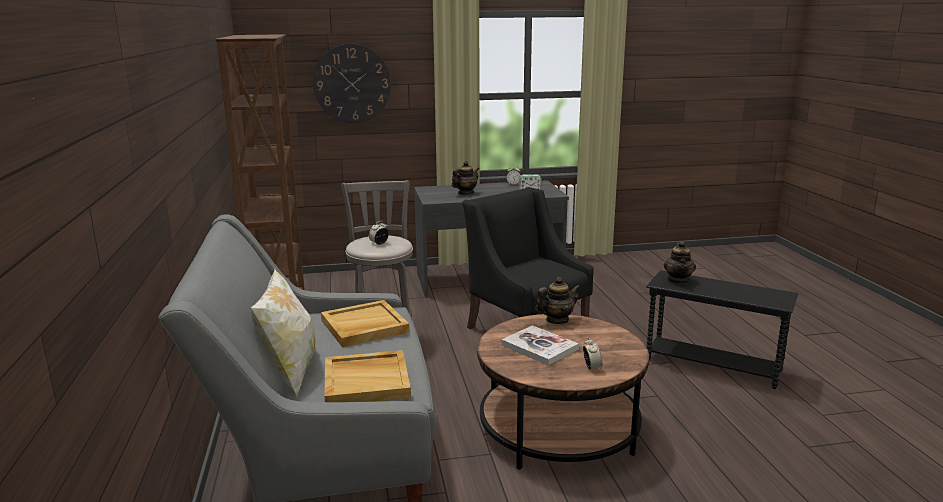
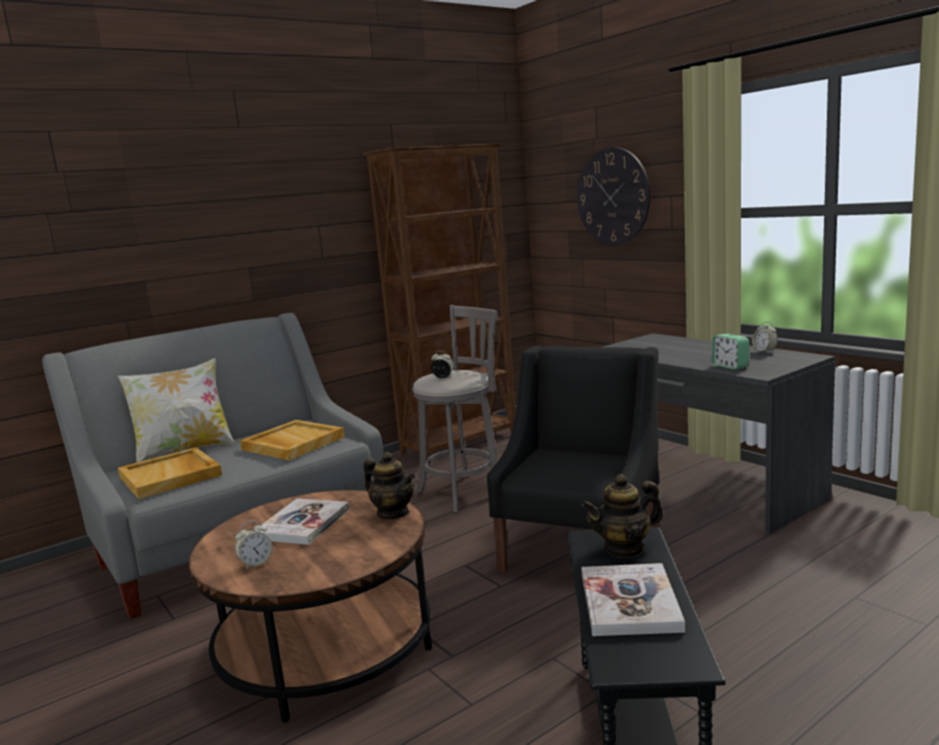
camera: 65 degrees right, 5 degrees down
teapot [452,161,479,194] -> none
none -> book [581,563,685,636]

